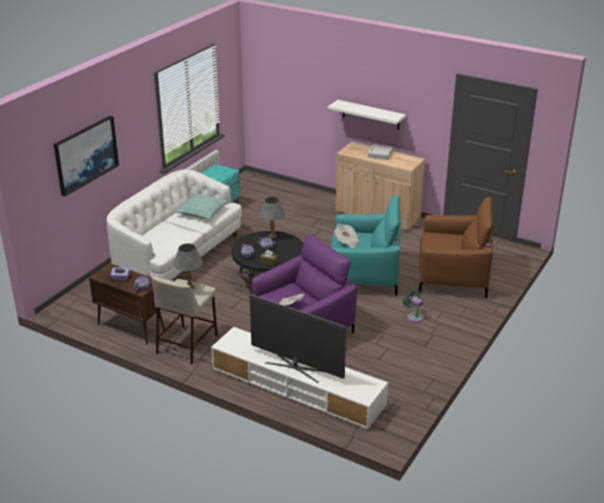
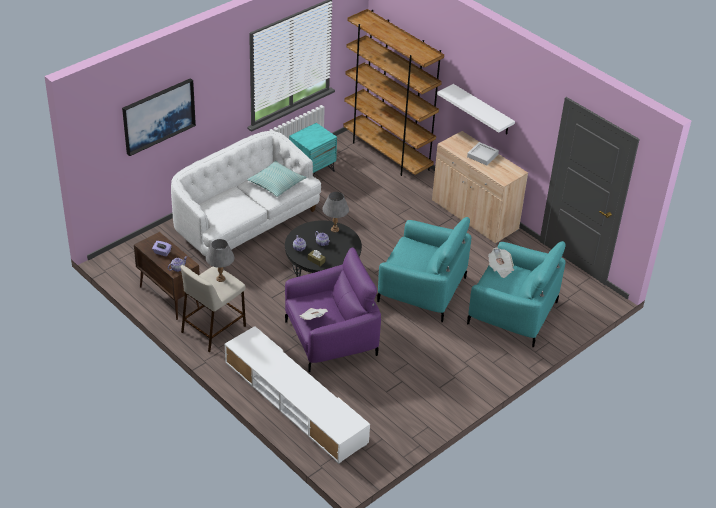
camera: 15 degrees right, 10 degrees up
television [250,294,346,383] -> none
newspaper [334,224,360,248] -> newspaper moved to [488,247,514,278]
green fan [403,288,424,322] -> none
brown armchair [419,197,494,298] -> turquoise armchair [467,241,566,347]
none -> brown bookcase [343,9,444,176]

